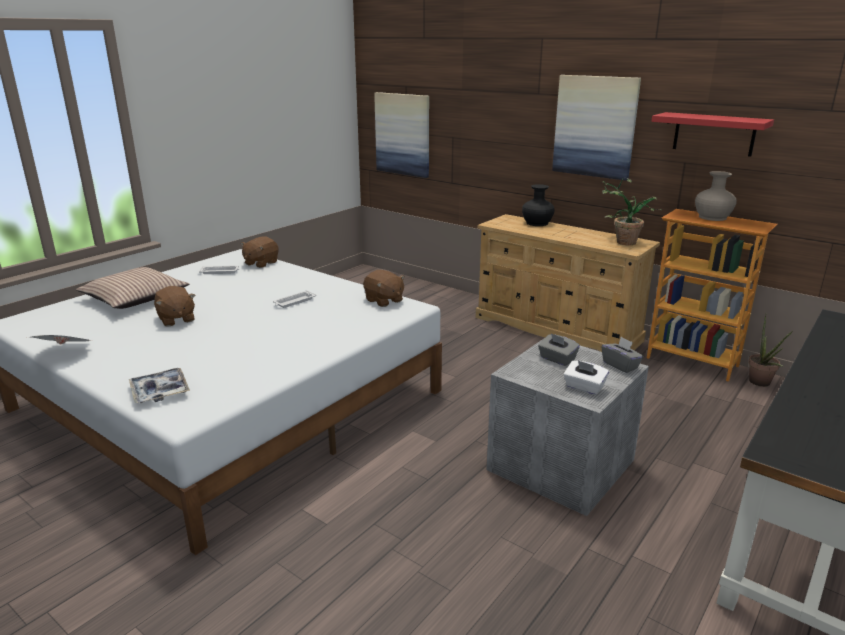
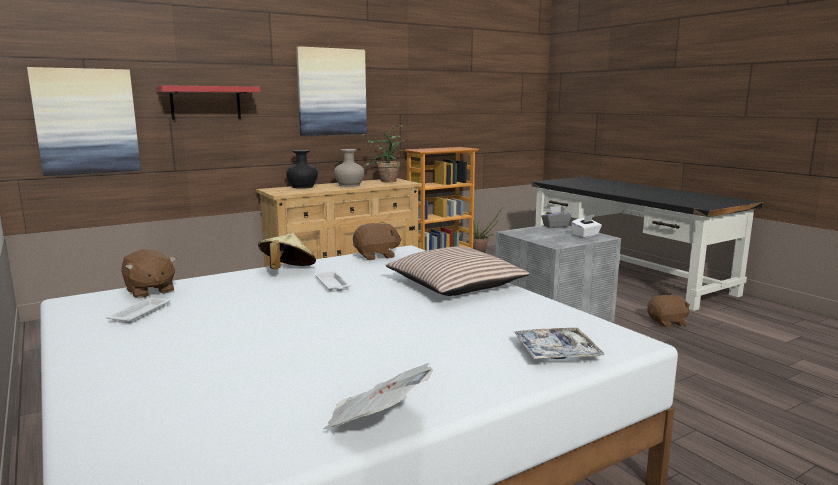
camera: 70 degrees left, 10 degrees down
pillow [76,267,189,309] -> pillow moved to [386,246,530,296]
brown plush toy [154,286,195,327] -> brown plush toy moved to [647,294,690,327]
grey tissue box [538,333,580,366] -> none
red shelf [651,112,774,157] -> red shelf moved to [156,85,260,120]
beige vase [695,171,737,221] -> beige vase moved to [334,149,364,187]
none -> beige hat [258,233,316,270]

